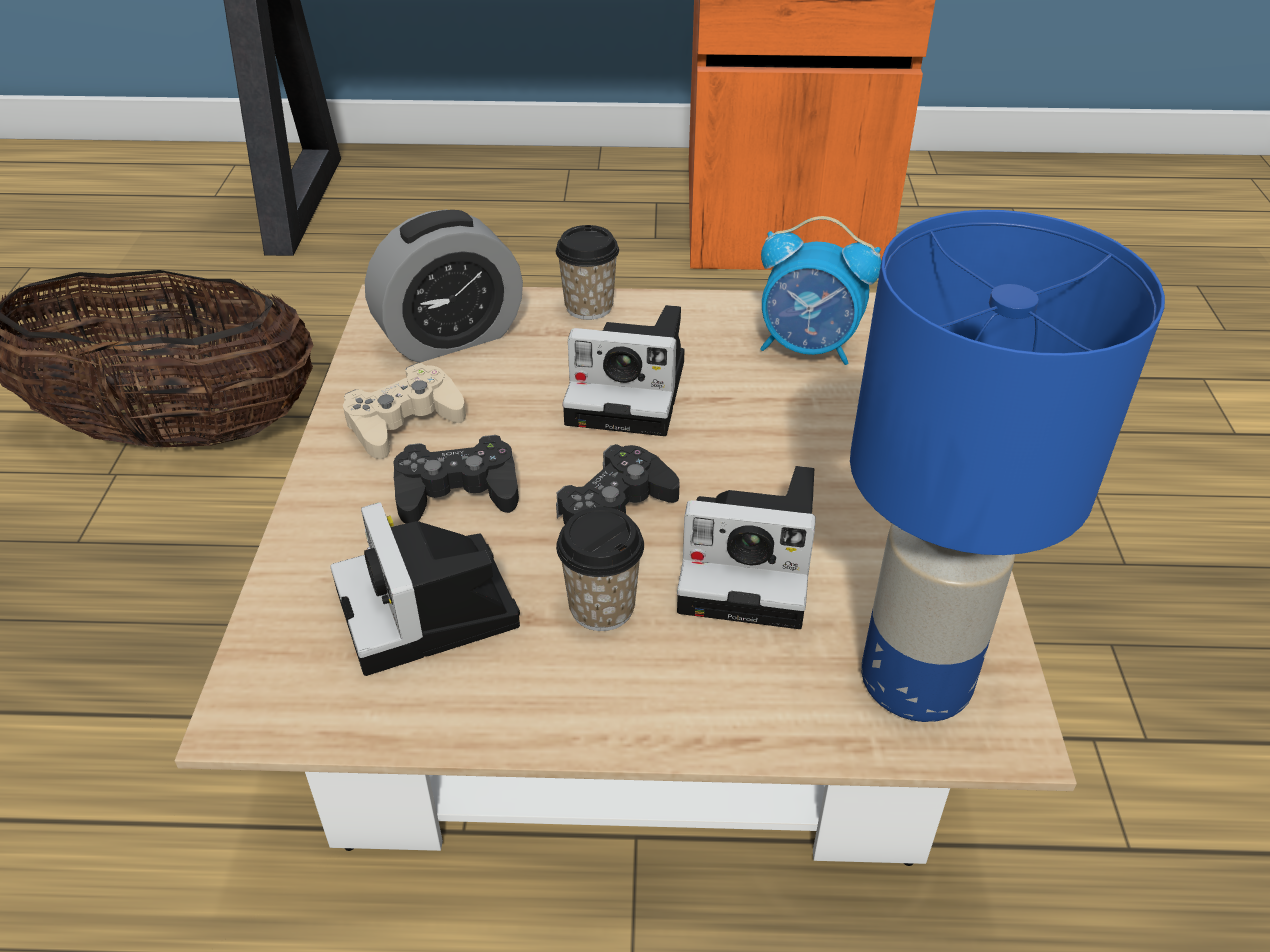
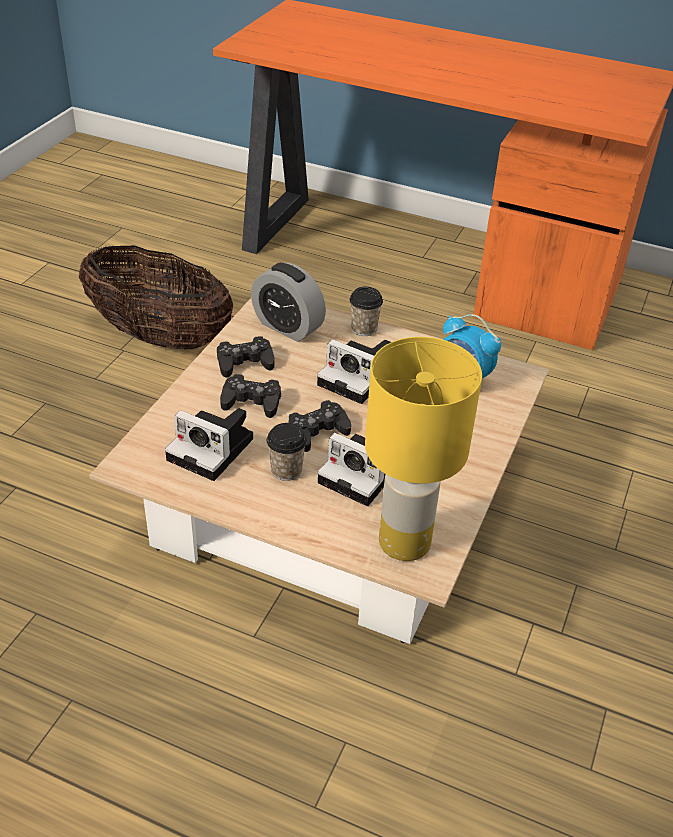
camera: 20 degrees right, 0 degrees up
camera [330,502,520,676] -> camera turned 60 degrees counterclockwise [165,408,253,481]
beige game controller [343,363,466,459] -> black game controller [217,336,275,378]
alarm clock [365,210,523,363] -> alarm clock turned 45 degrees clockwise [251,263,326,342]
blue table lamp [850,210,1165,722] -> yellow table lamp [365,337,482,561]

